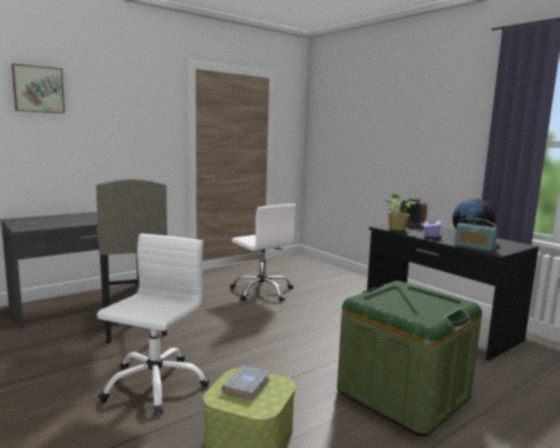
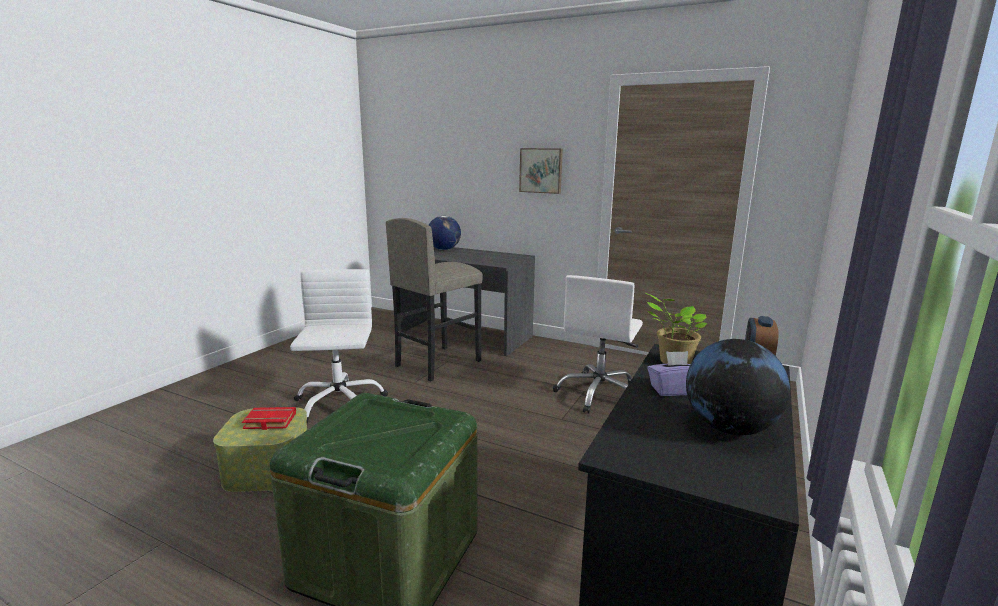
camera: 65 degrees right, 5 degrees up
picture [11,63,65,113] -> picture moved to [519,148,563,194]
white office chair [97,234,209,415] -> white office chair turned 90 degrees counterclockwise [290,269,388,423]
grey book [221,365,270,401] -> red book [242,407,296,430]
radio [454,218,497,251] -> none
none -> globe [429,216,461,250]

